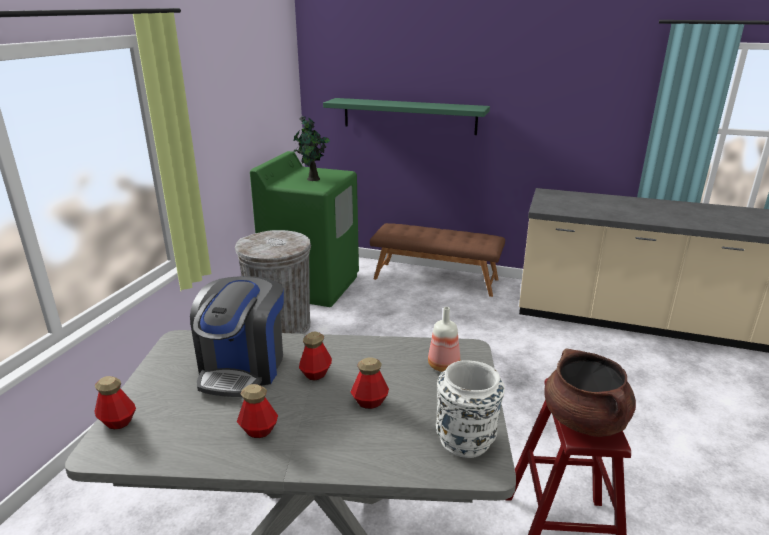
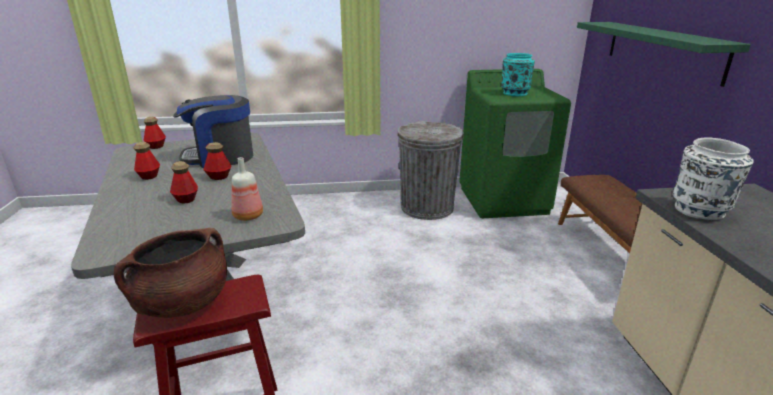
camera: 65 degrees right, 0 degrees up
potted plant [294,116,330,181] -> turquoise vase [501,53,535,96]
white vase [436,360,505,458] -> white vase moved to [673,137,753,220]

